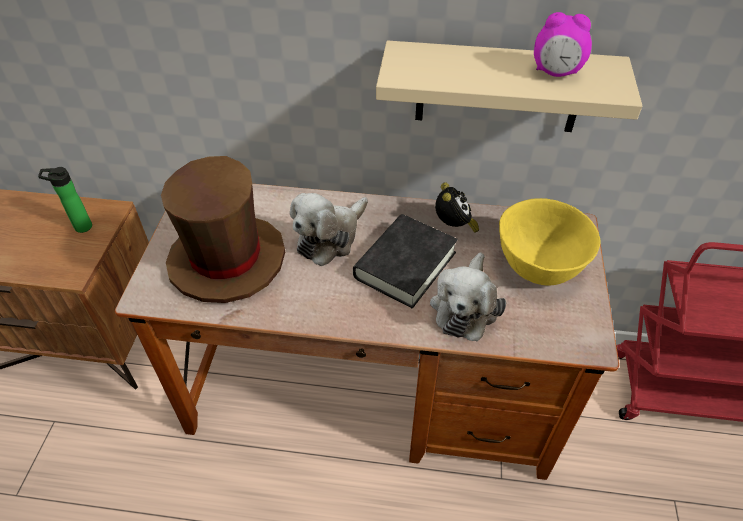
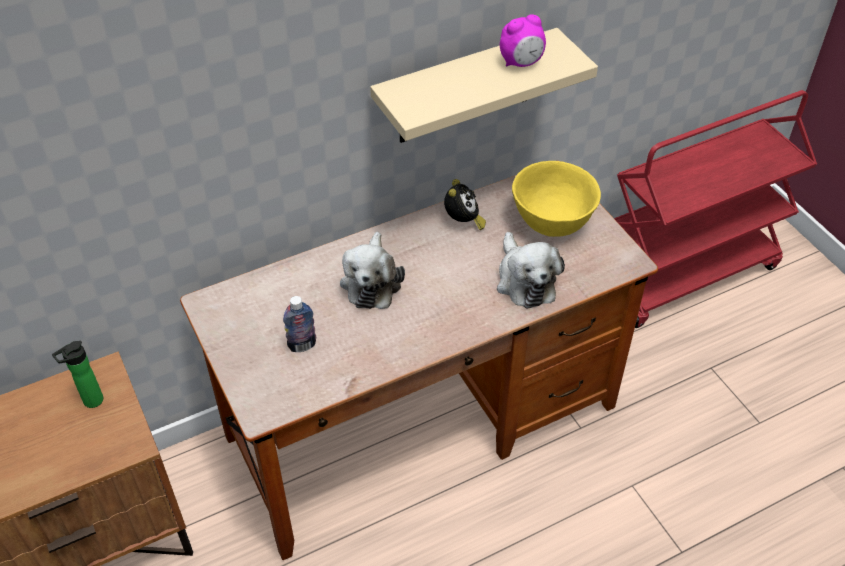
camera: 35 degrees left, 0 degrees up
brown hat [161,156,285,303] -> bottle [283,296,316,352]
black book [353,214,458,309] -> none
alarm clock [435,183,479,233] -> alarm clock turned 45 degrees clockwise [444,179,486,230]

